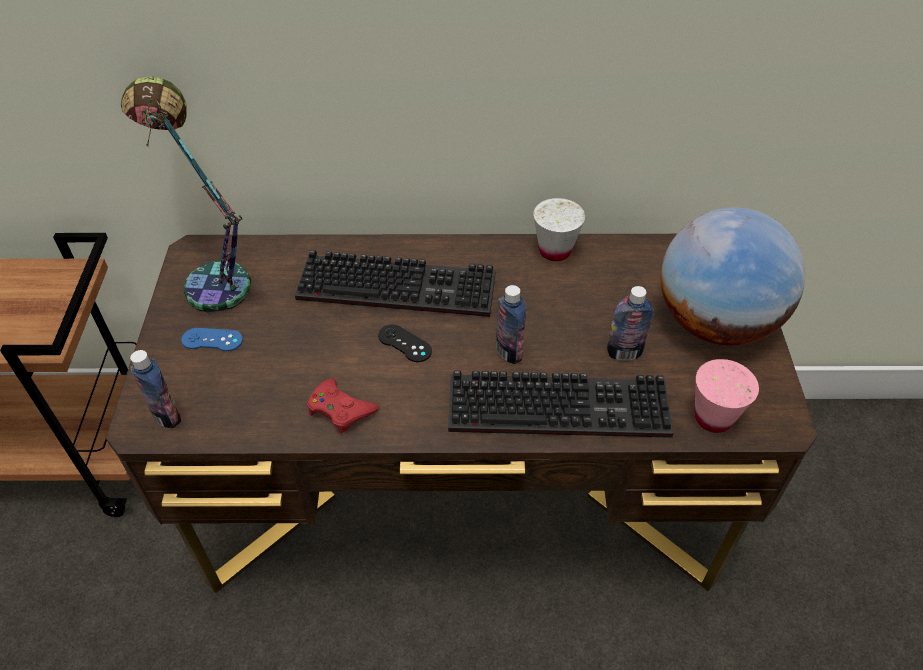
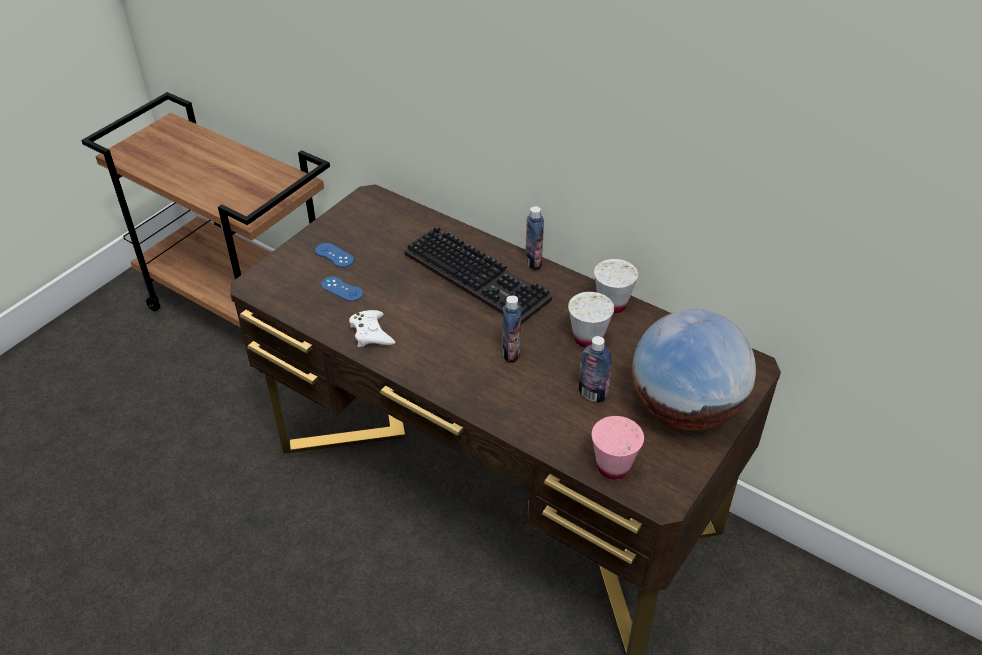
camera: 35 degrees right, 5 degrees down
table lamp [121,76,251,313] -> none
bottle [130,350,181,428] -> bottle moved to [525,206,544,270]
red game controller [307,379,379,434] -> white game controller [349,310,395,347]
black game controller [378,324,432,362] -> none
keyboard [448,370,674,438] -> none
none -> blue game controller [321,276,363,301]
none -> white cup [568,292,614,348]

